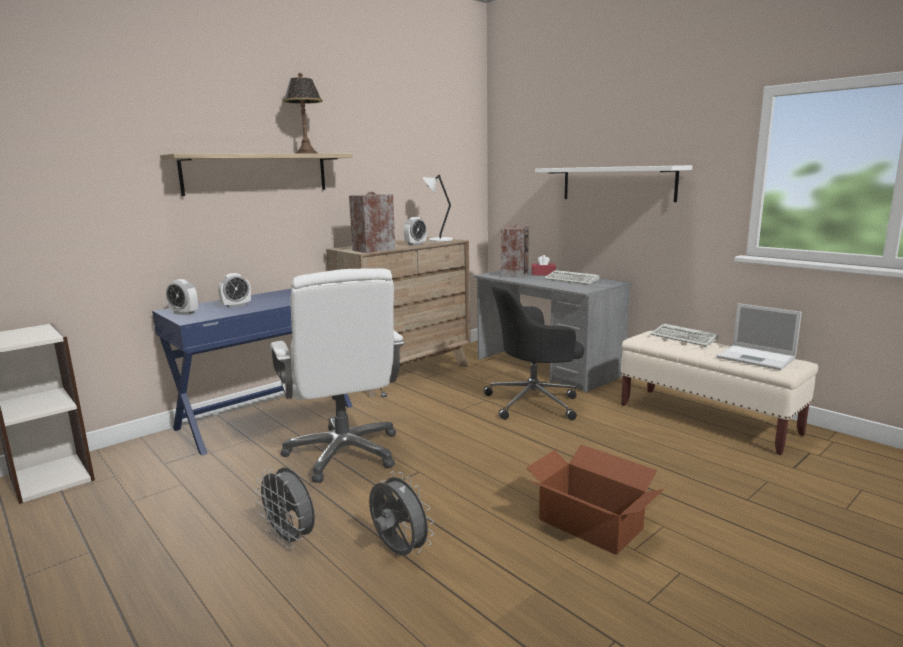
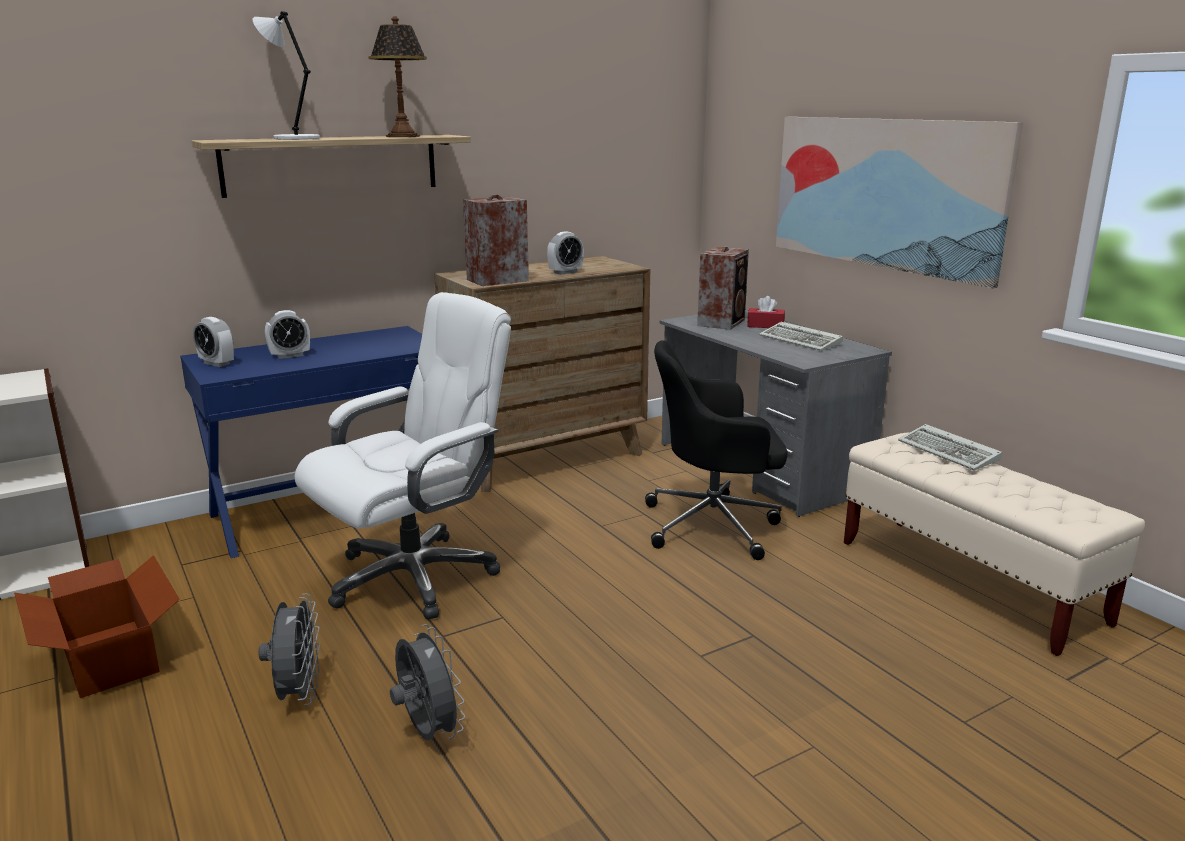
camera: 10 degrees right, 5 degrees up
grey fan [255,467,315,548] -> grey fan turned 150 degrees counterclockwise [258,594,320,705]
white office chair [270,268,405,483] -> white office chair turned 120 degrees counterclockwise [295,292,511,620]
white table lamp [422,175,453,242] -> white table lamp moved to [253,11,320,140]
cardboard box [526,444,664,555] -> cardboard box moved to [14,555,180,698]
white shelf [535,165,692,202] -> picture [776,117,1023,288]
laptop [717,303,802,370] -> none

